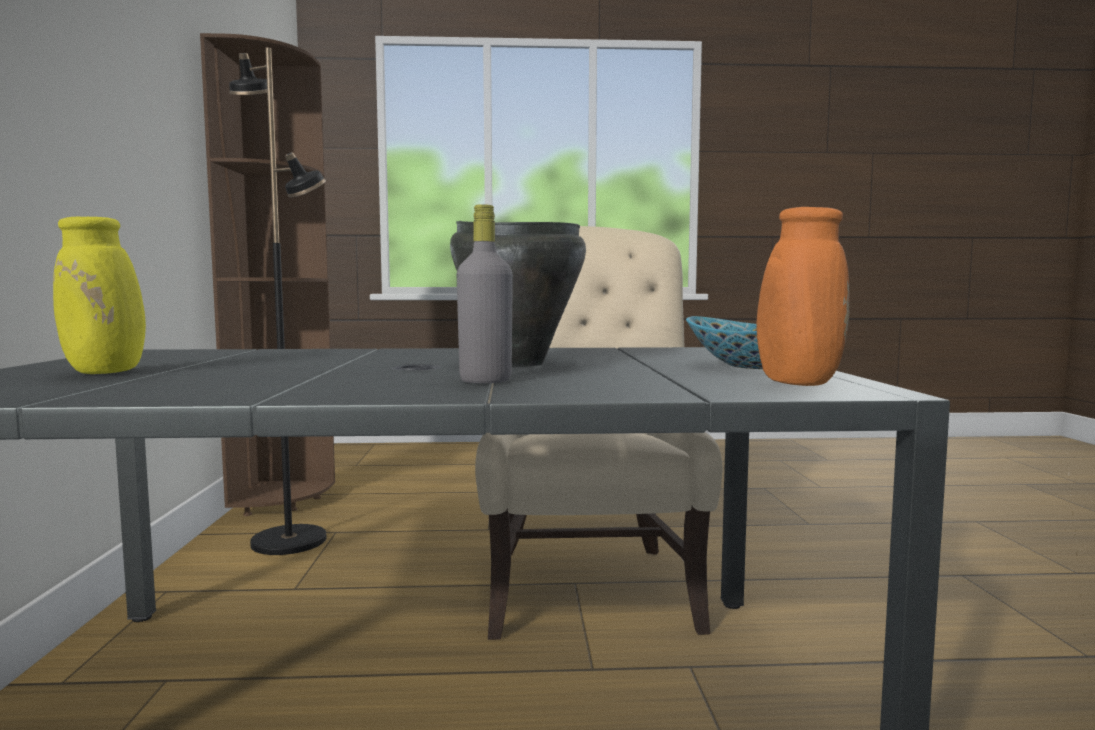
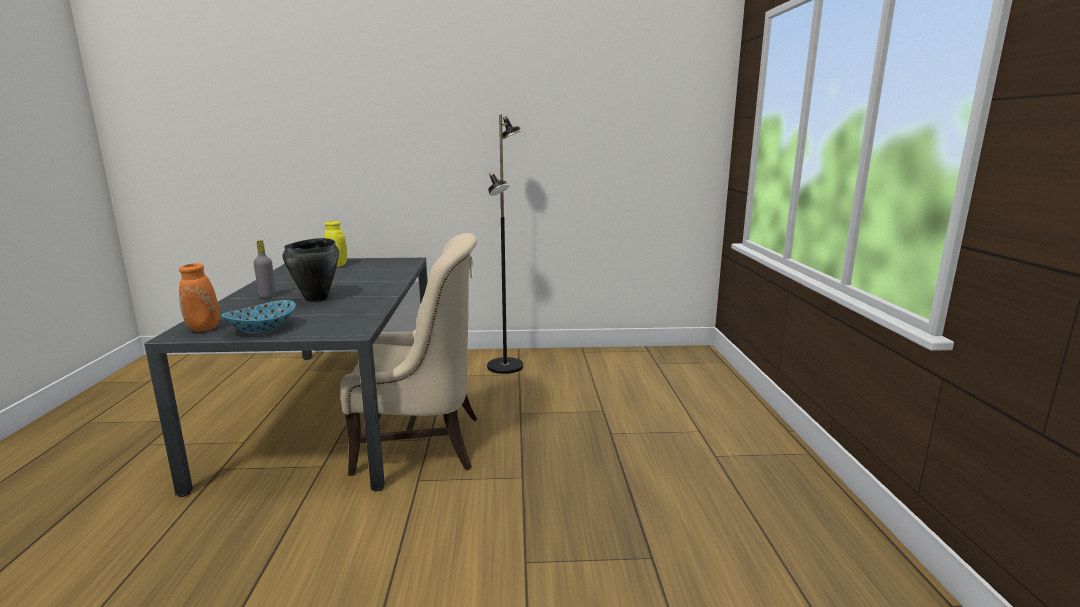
camera: 90 degrees right, 10 degrees up
brown bookcase [200,33,335,516] -> none

